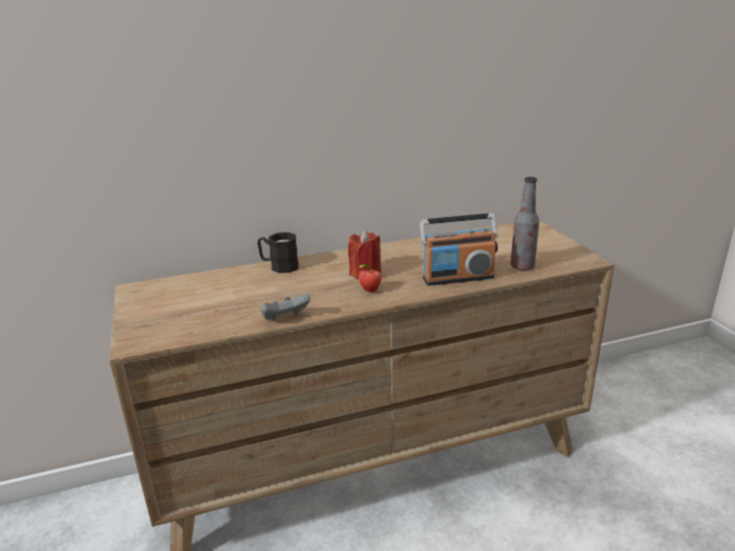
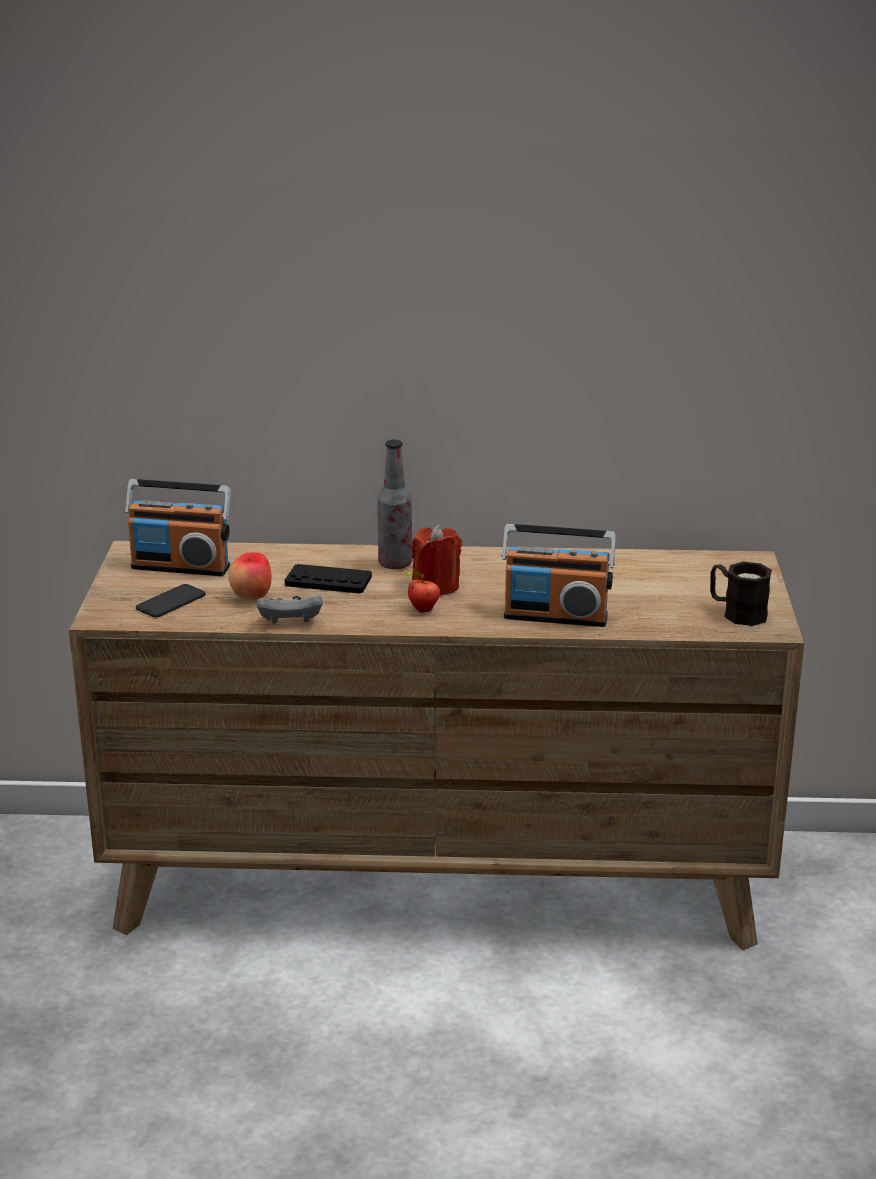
camera: 20 degrees right, 0 degrees up
black mug [258,232,299,273] -> black mug moved to [710,562,772,626]
bottle [510,177,539,271] -> bottle moved to [378,440,412,569]
none -> radio [125,479,231,576]
none -> phone [136,584,206,618]
none -> apple [229,552,272,600]
none -> black game controller [285,564,372,594]

